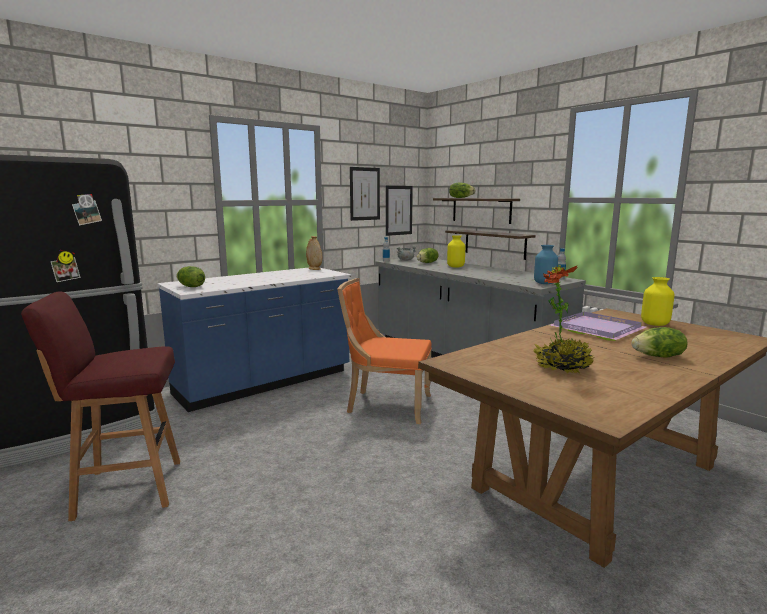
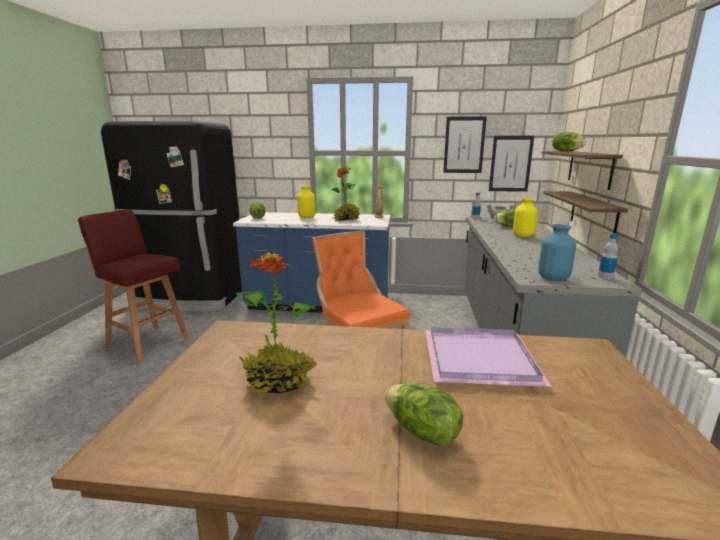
camera: 45 degrees right, 5 degrees up
yellow vase [641,277,674,326] -> yellow vase moved to [297,186,316,218]
none -> potted plant [331,166,360,221]

